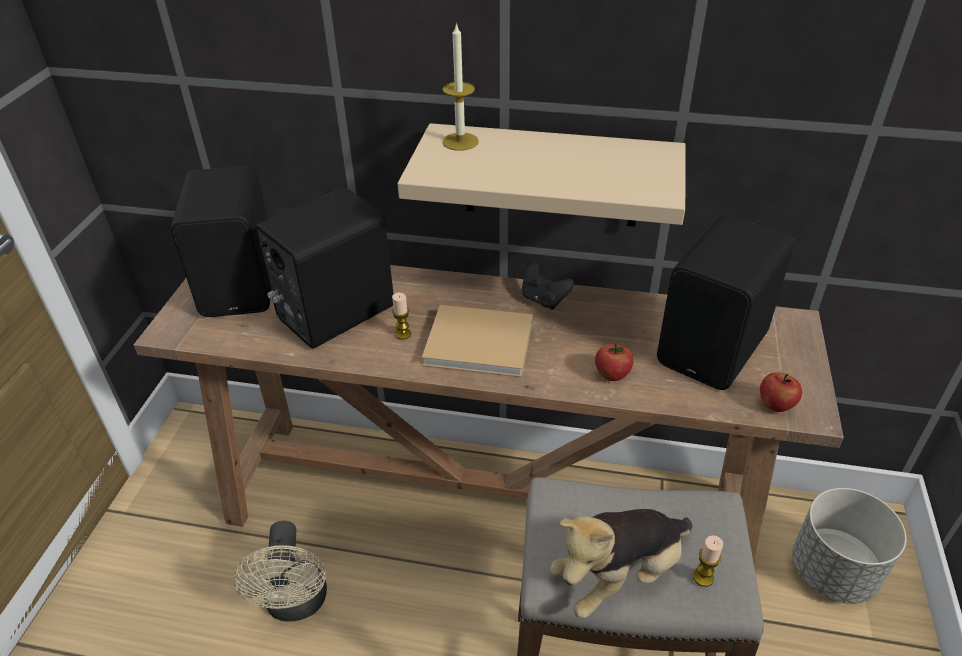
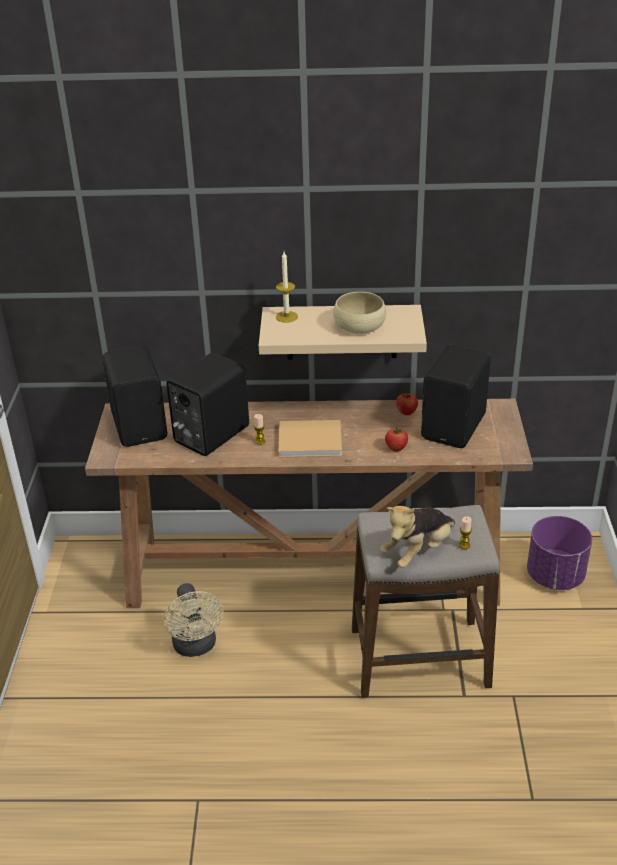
camera: 10 degrees left, 5 degrees down
black game controller [522,263,574,310] -> none
apple [760,372,802,412] -> apple moved to [396,392,418,415]
grey planter [792,488,907,604] -> purple planter [527,516,592,590]
none -> beige bowl [333,292,386,334]

